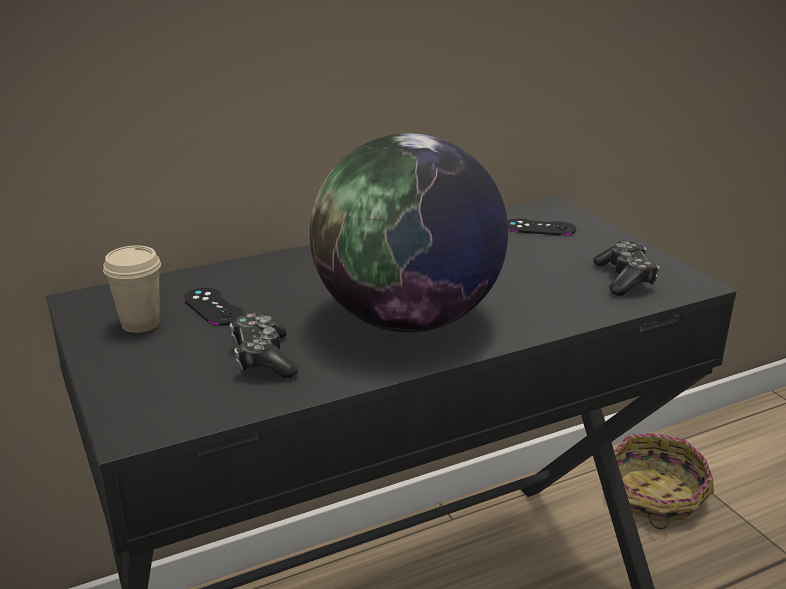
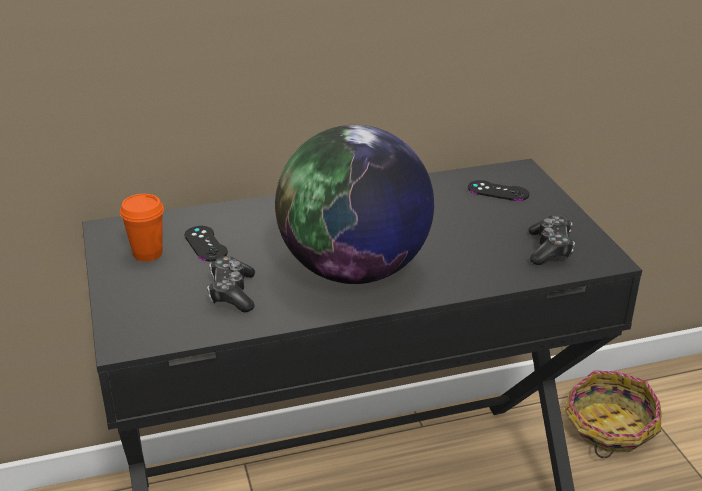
camera: 10 degrees right, 5 degrees up
beige cup [103,245,161,333] -> orange cup [120,194,164,262]

